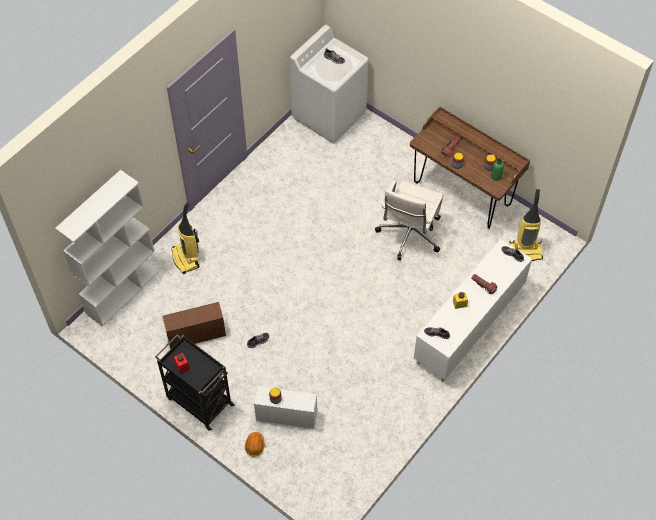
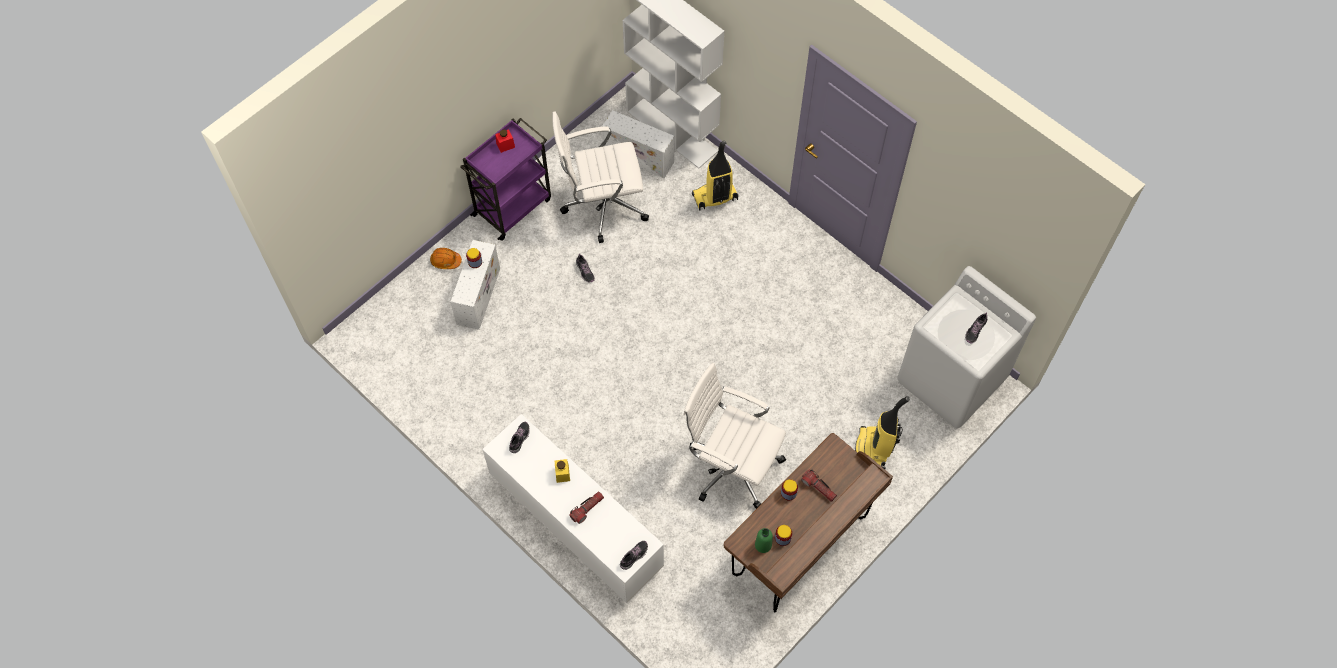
camera: 95 degrees right, 5 degrees up
black cart [155,335,235,431] -> purple cart [460,118,551,241]
brown storage box [162,302,226,349] -> white office chair [552,111,649,243]
vacuum cleaner [509,189,543,261] -> vacuum cleaner moved to [855,396,909,469]
none -> white storage box [602,110,674,178]

